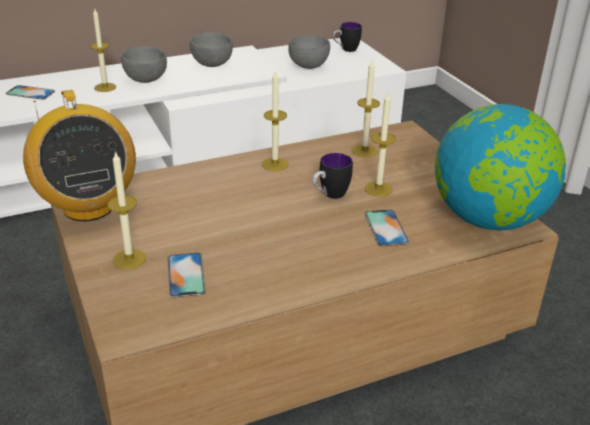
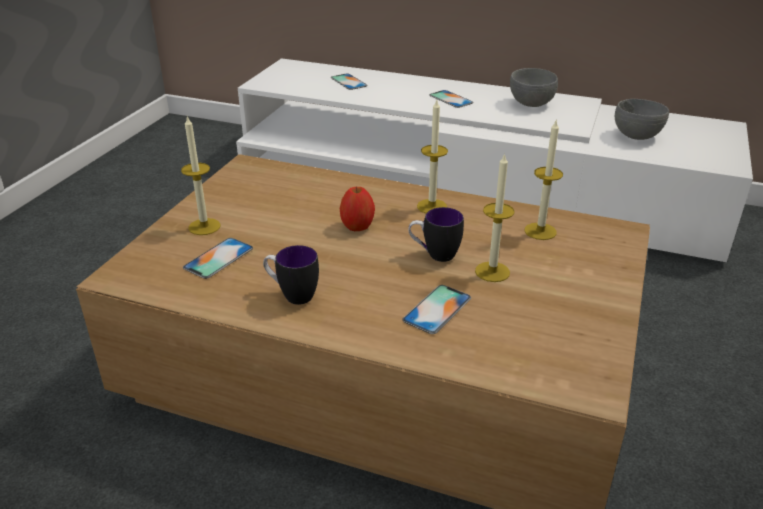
camera: 45 degrees right, 0 degrees up
radio [23,90,136,221] -> none
candle [90,9,116,92] -> none
grey bowl [121,46,167,83] -> phone [430,90,473,108]
mug [333,22,362,52] -> mug moved to [263,245,319,305]
globe [435,104,566,230] -> none
none -> apple [340,187,375,231]

